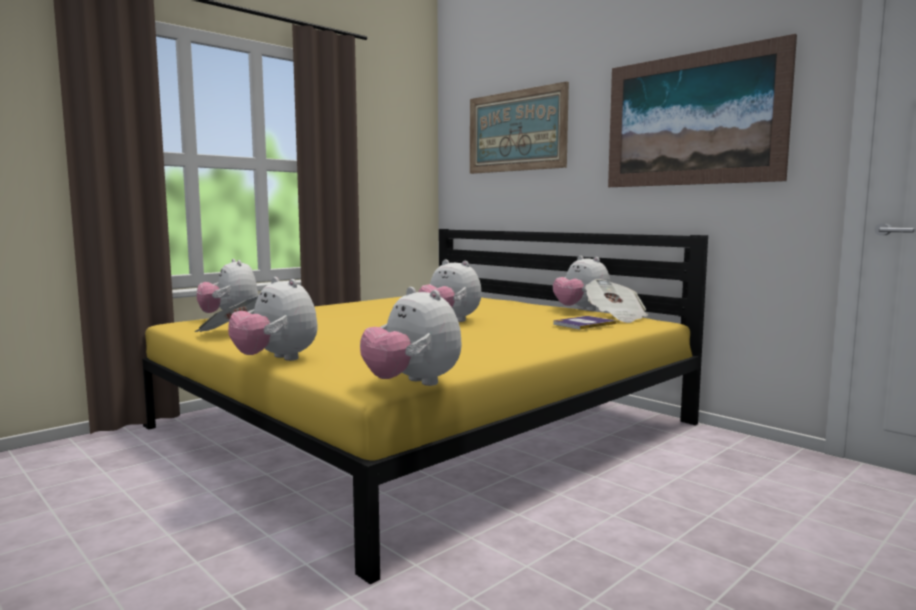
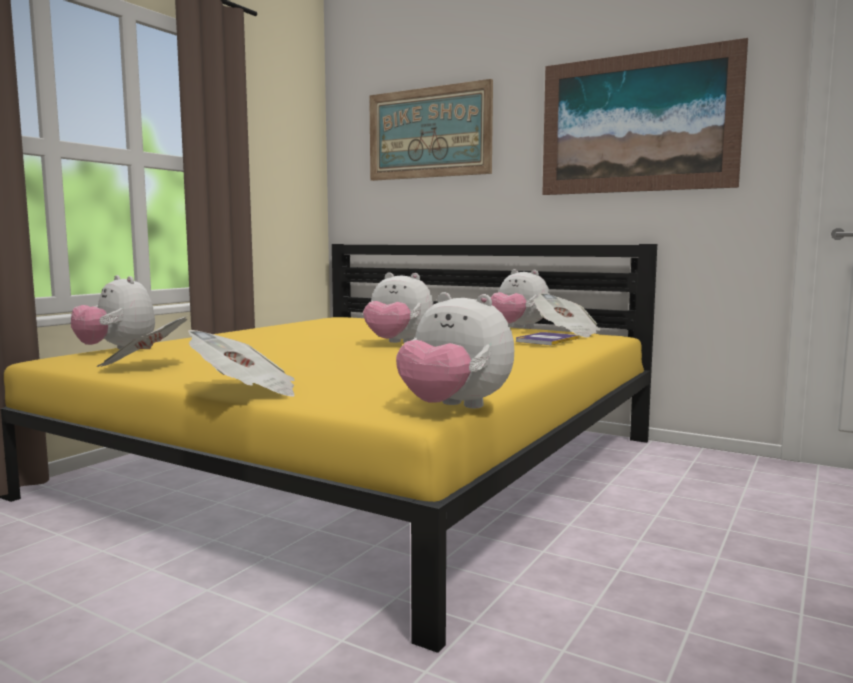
camera: 15 degrees left, 0 degrees up
plush toy [228,277,317,361] -> newspaper [188,330,295,397]

